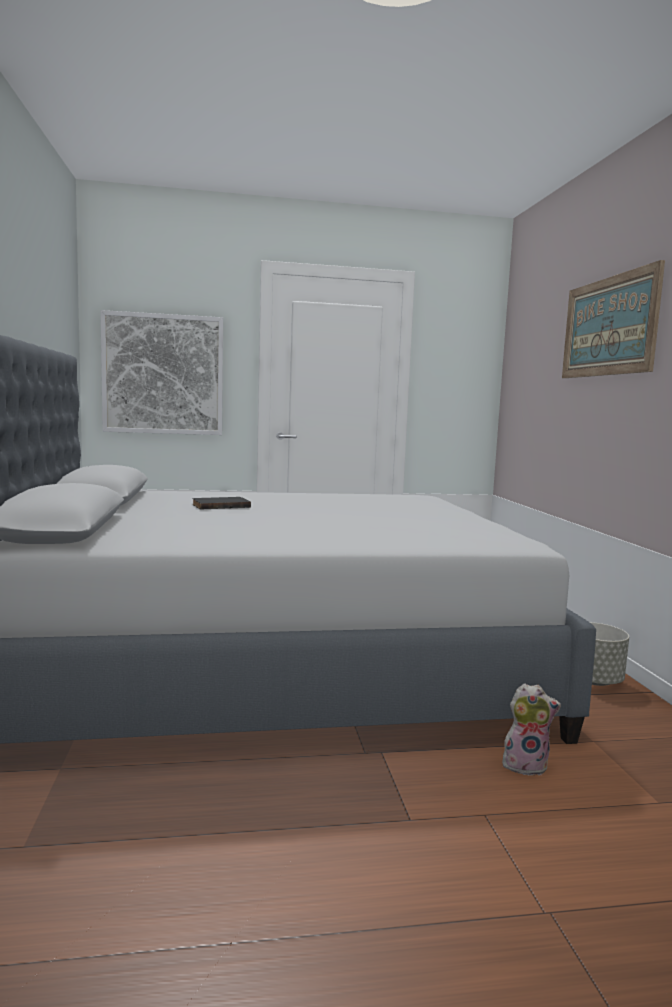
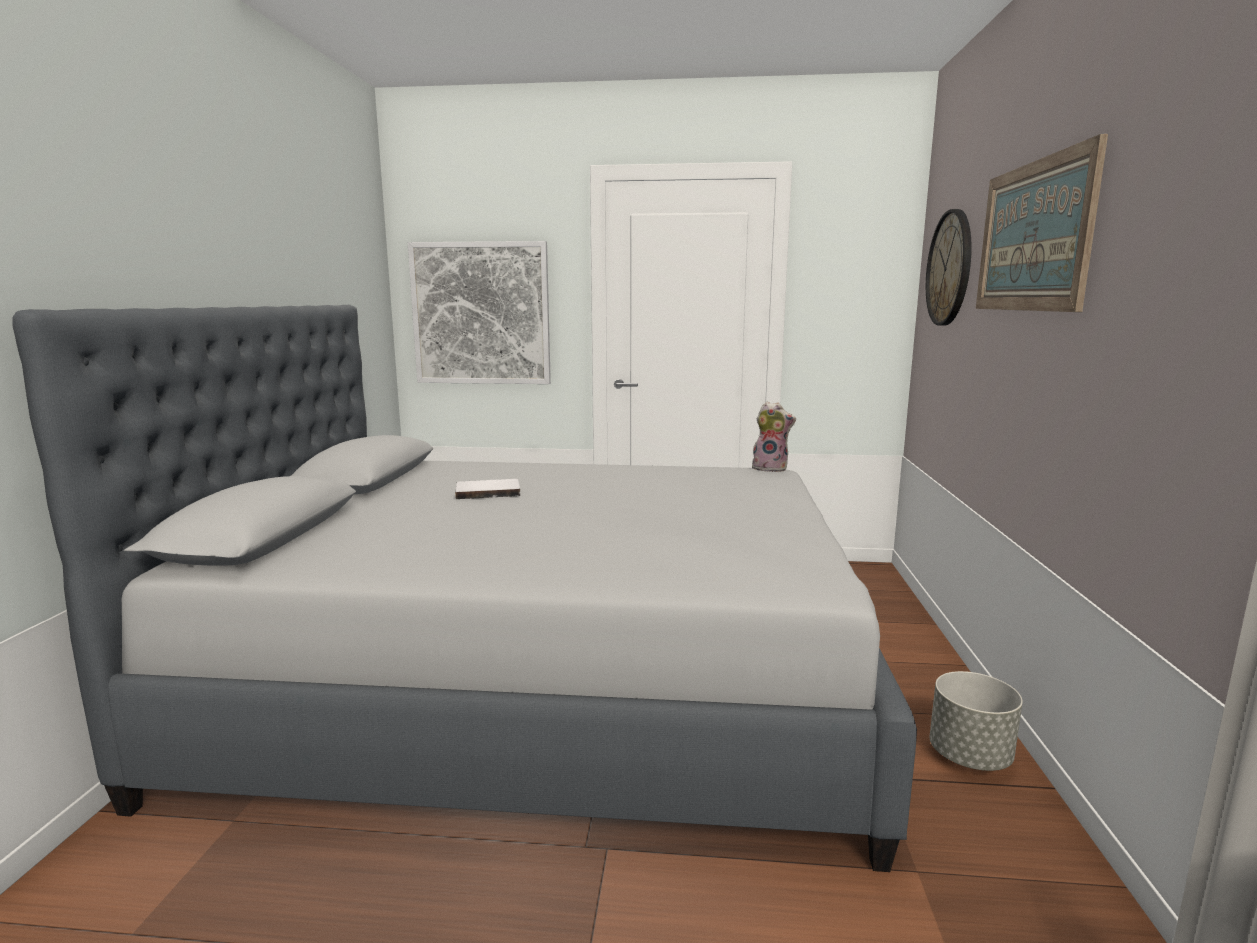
camera: 15 degrees right, 5 degrees up
black book [192,497,251,509] -> white book [455,479,520,499]
plush toy [502,683,561,776] -> plush toy moved to [752,401,796,472]
none -> wall clock [926,209,972,326]

